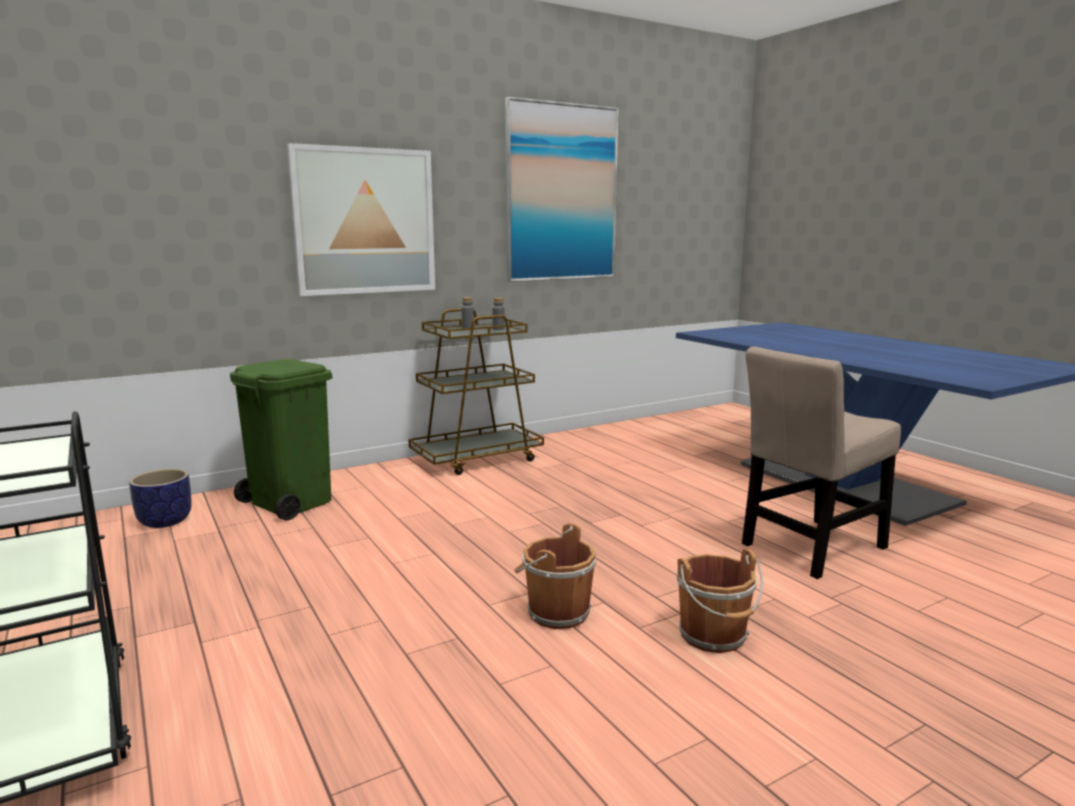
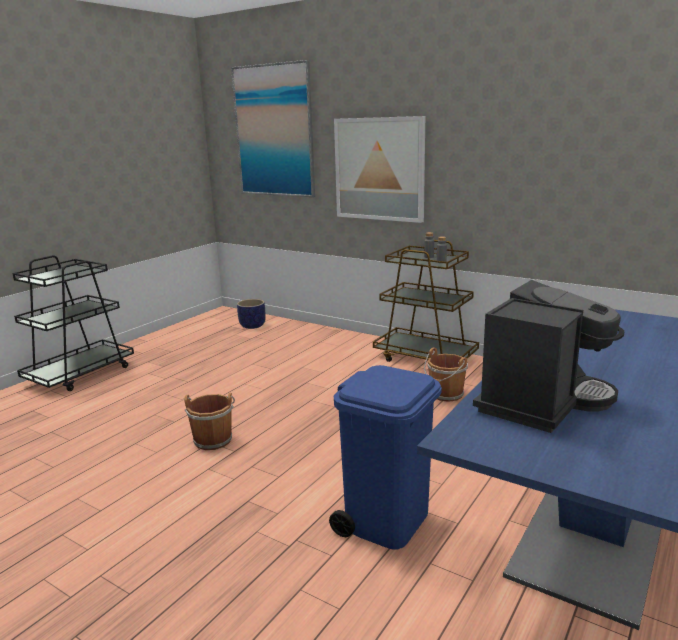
camera: 65 degrees right, 5 degrees up
green trash can [230,359,332,520] -> none
picture [505,97,619,282] -> picture moved to [231,60,315,197]
brown bucket [676,549,763,653] -> brown bucket moved to [424,348,468,402]
beige chair [742,347,901,579] -> blue trash can [329,365,442,550]
none -> coffee machine [473,280,624,433]

